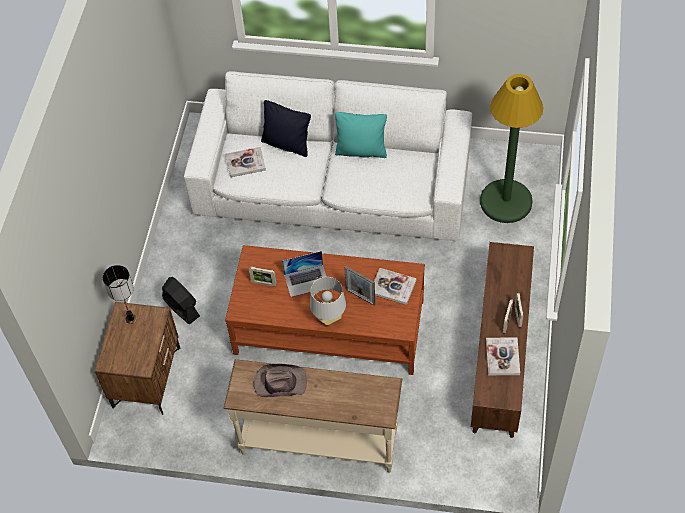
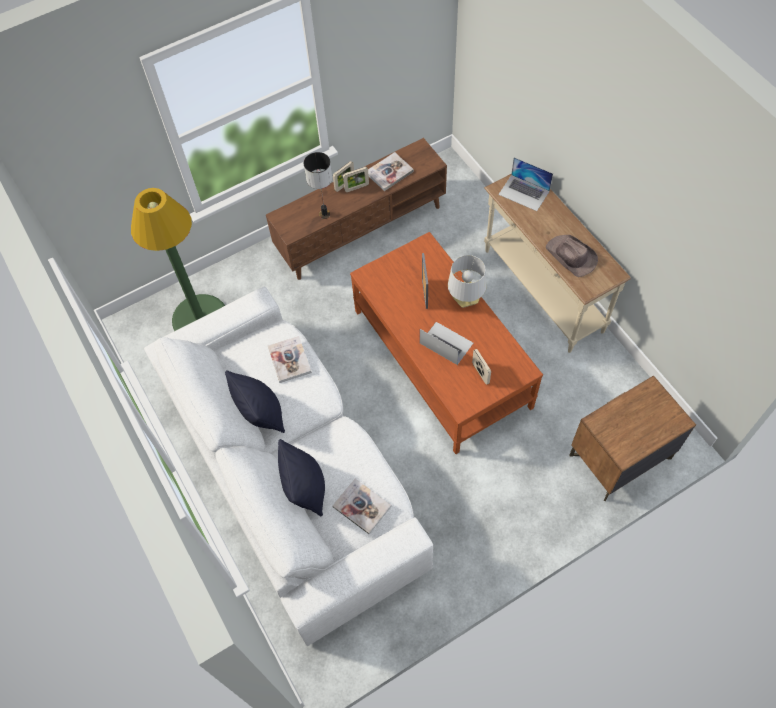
camera: 130 degrees left, 5 degrees up
table lamp [103,265,137,324] -> table lamp moved to [304,152,332,219]
black fan [162,277,200,325] -> none
turquoise pillow [335,112,387,158] -> black pillow [225,370,285,433]
book [374,268,417,305] -> book moved to [268,336,312,383]
none -> laptop [498,157,553,211]

